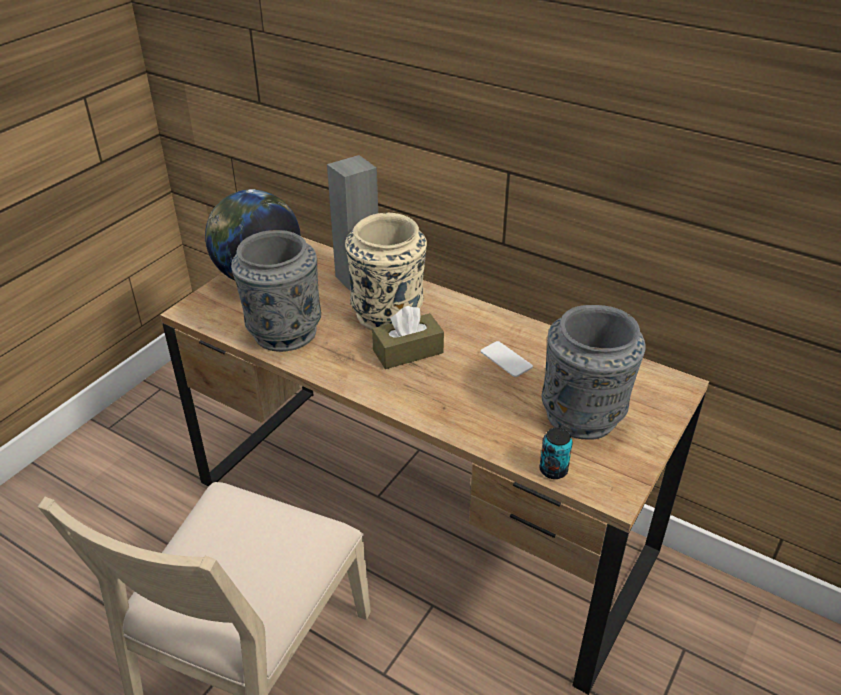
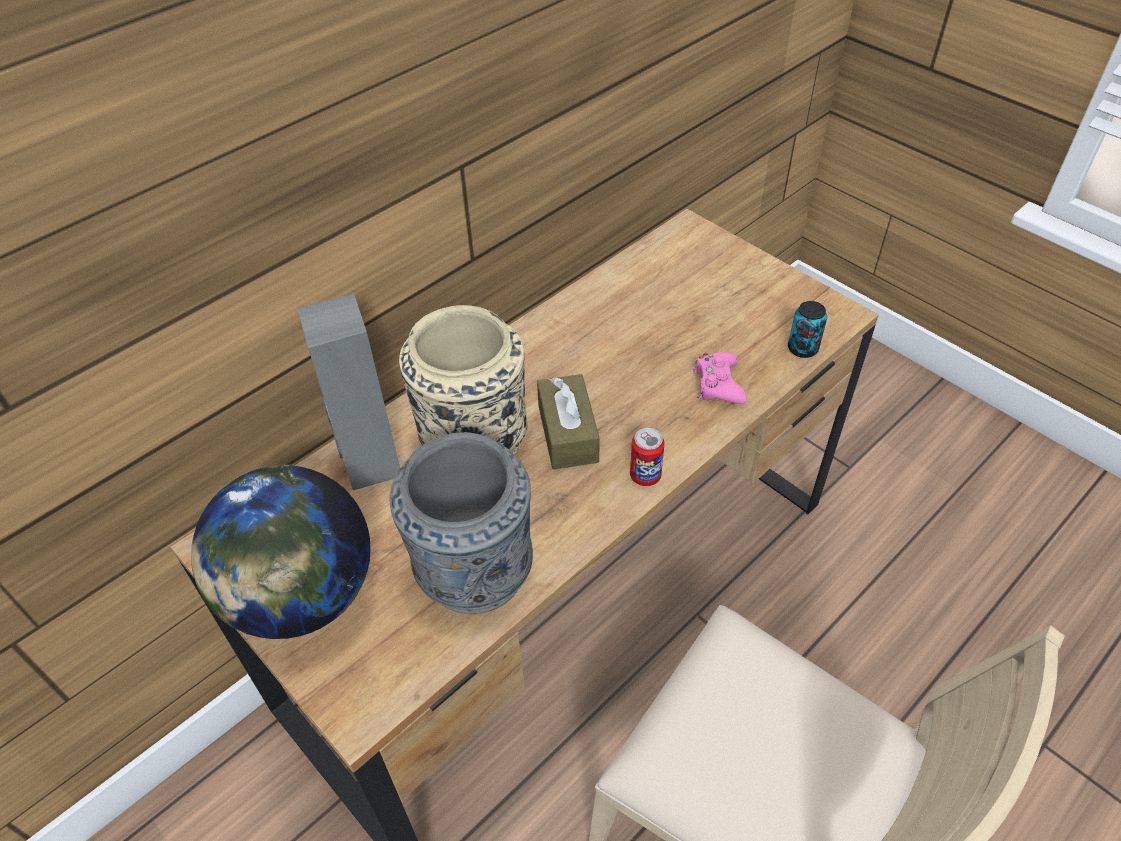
camera: 75 degrees left, 10 degrees up
phone [481,341,533,377] -> none
grey vase [542,305,646,440] -> none
none -> can [630,428,665,486]
none -> pink game controller [693,352,747,404]

